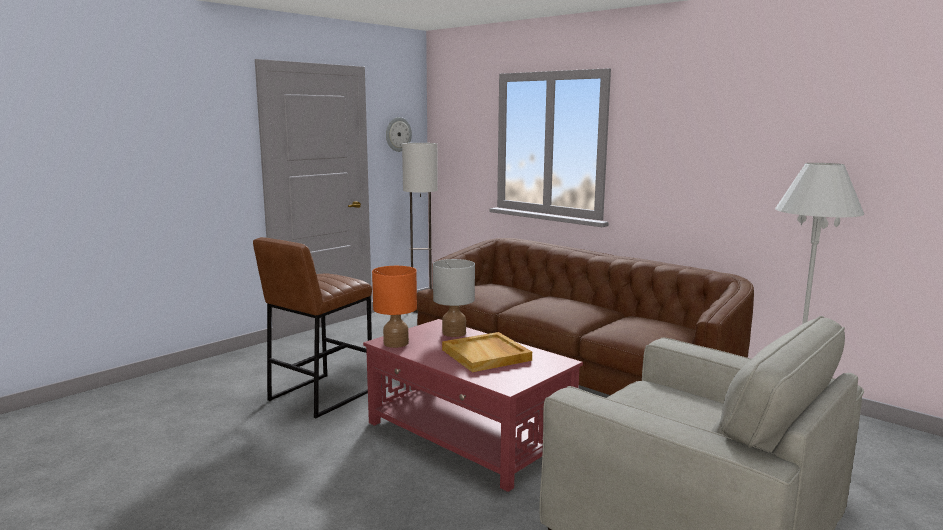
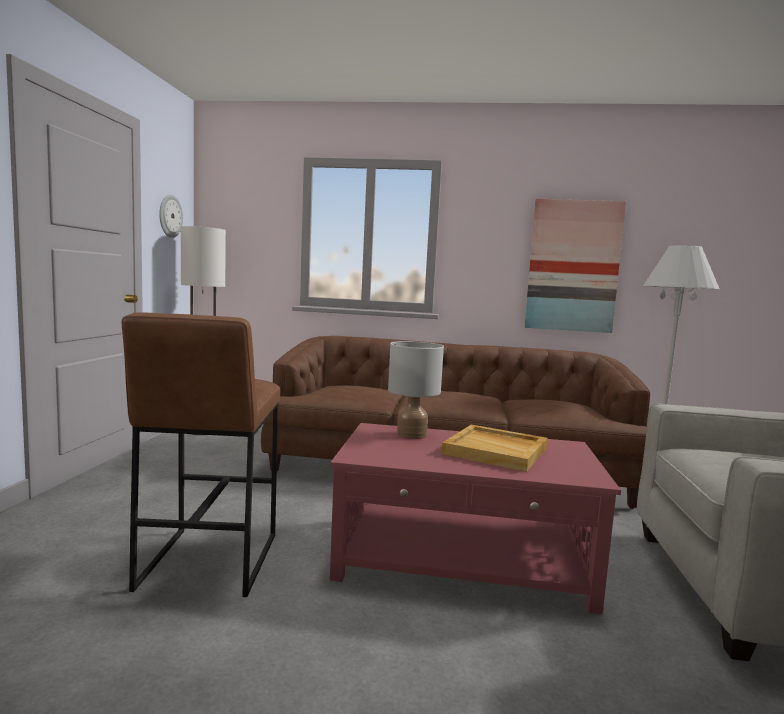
camera: 35 degrees left, 5 degrees down
orange table lamp [372,266,417,348] -> none
none -> picture [525,199,626,333]

